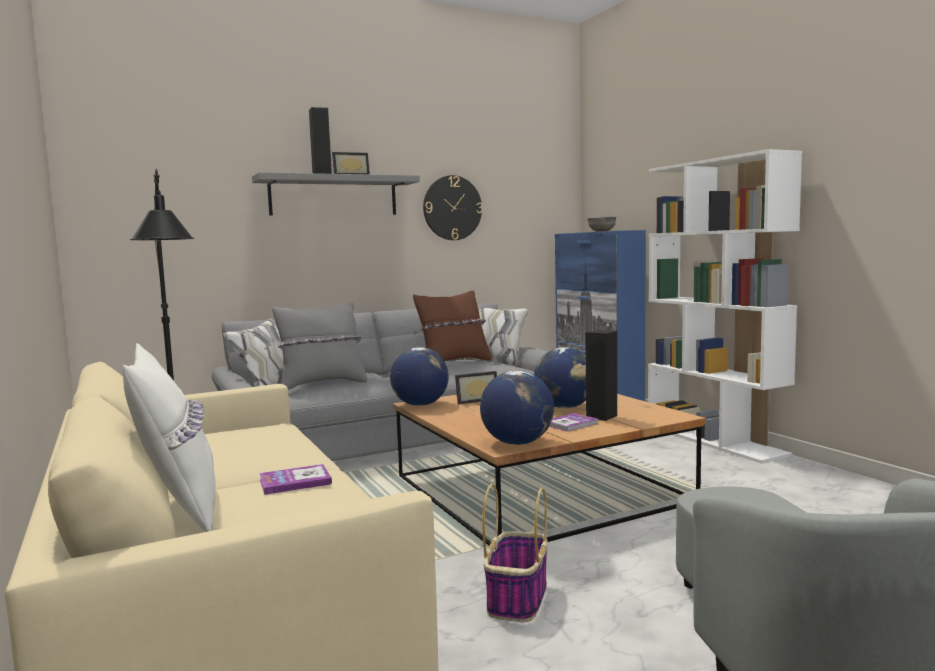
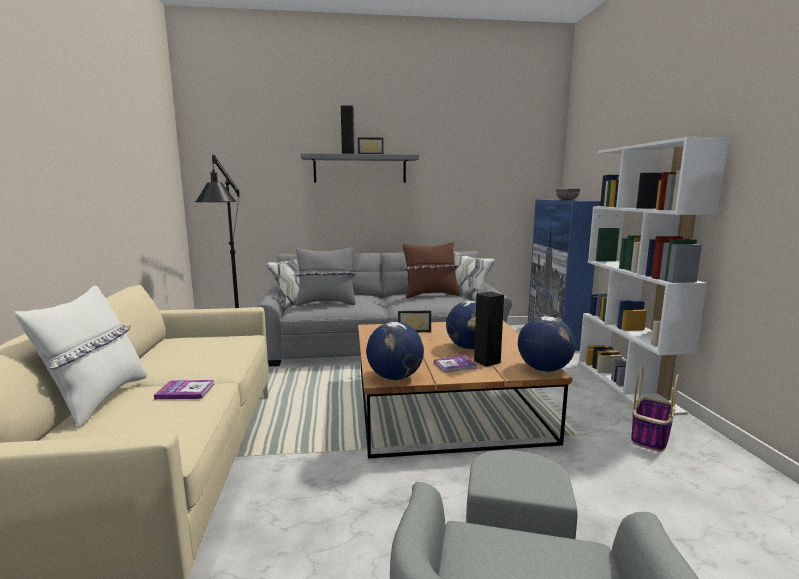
camera: 20 degrees right, 5 degrees up
globe [390,347,449,406] -> globe moved to [518,316,576,372]
wall clock [423,175,483,240] -> none
basket [482,484,547,622] -> basket moved to [631,367,679,452]

